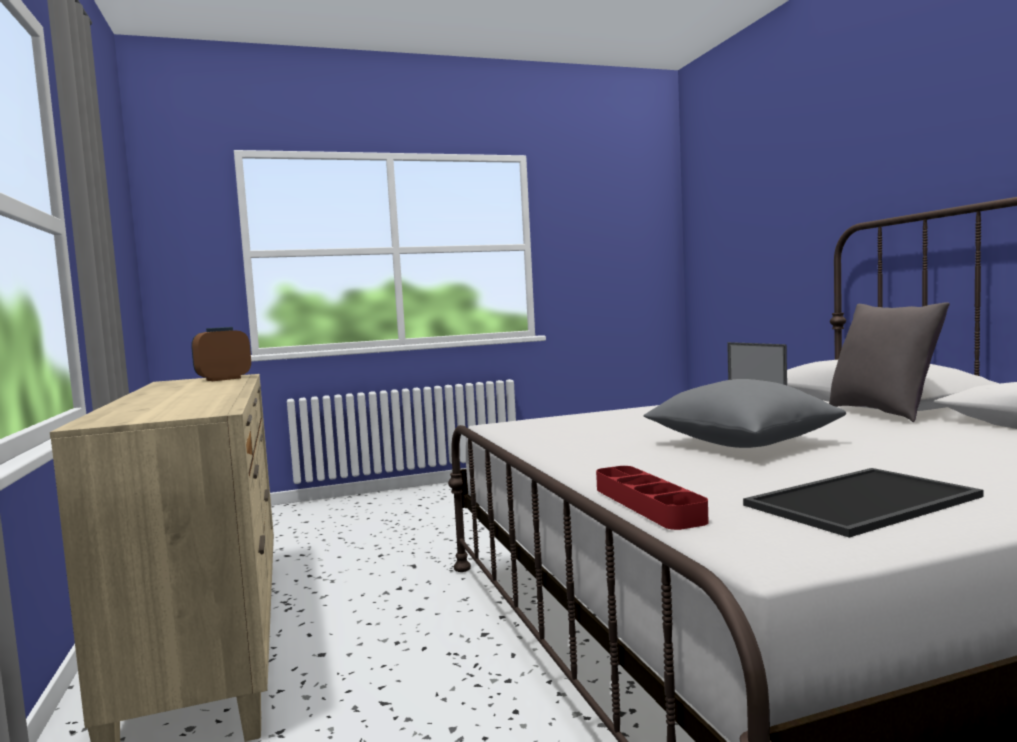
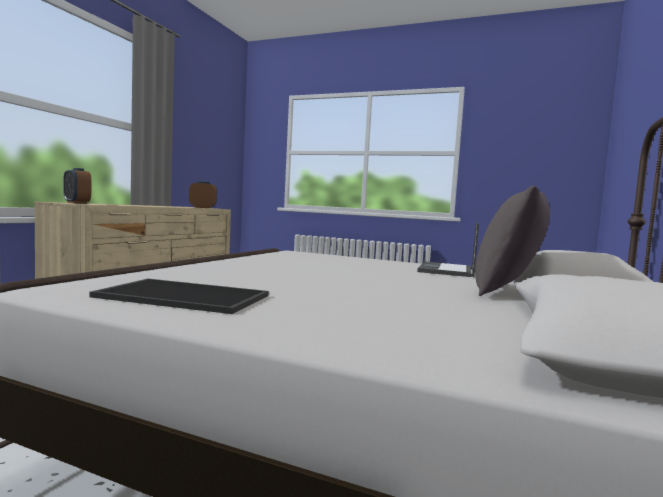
camera: 40 degrees right, 0 degrees up
red tray [596,466,709,530] -> none
grey pillow [643,379,846,448] -> none
none -> alarm clock [63,168,91,204]

